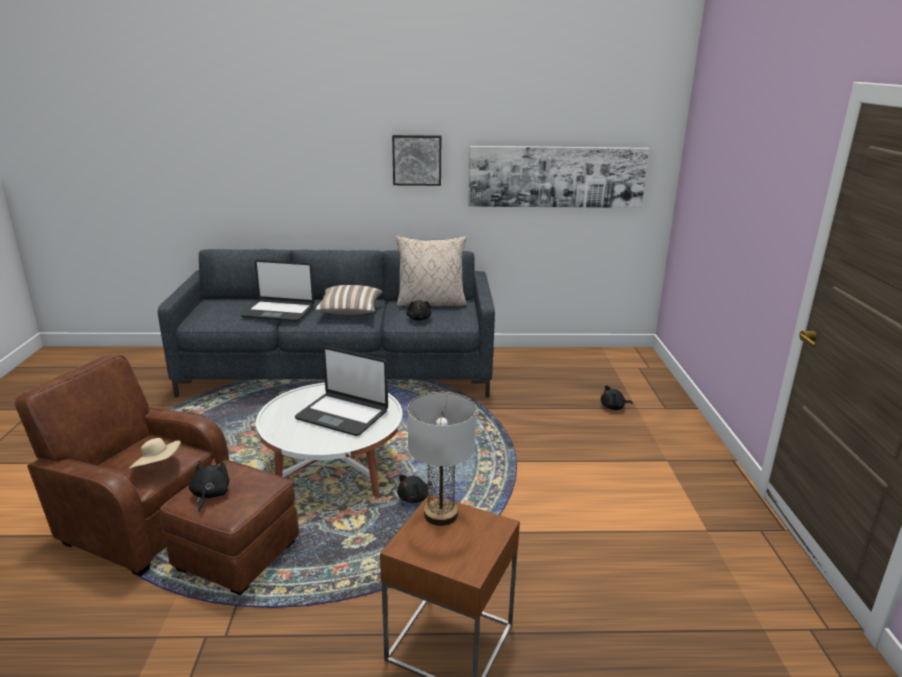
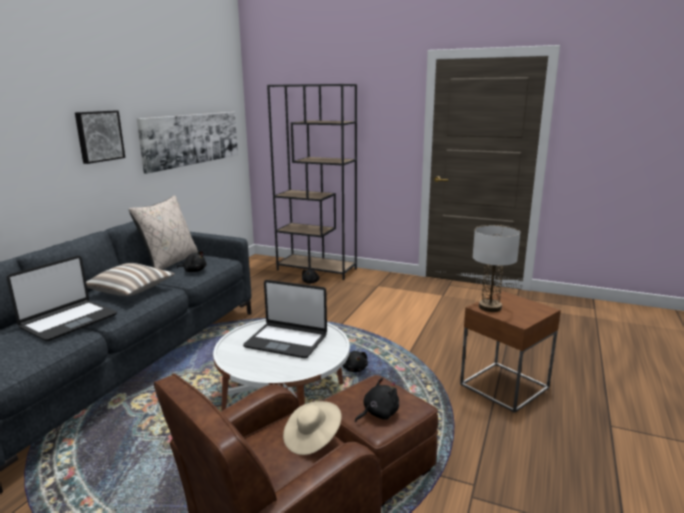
camera: 65 degrees left, 5 degrees down
black plush toy [189,458,230,512] -> black plush toy turned 120 degrees clockwise [355,378,399,422]
laptop [295,346,388,436] -> laptop turned 60 degrees clockwise [243,280,327,358]
none -> bookcase [267,84,357,280]

